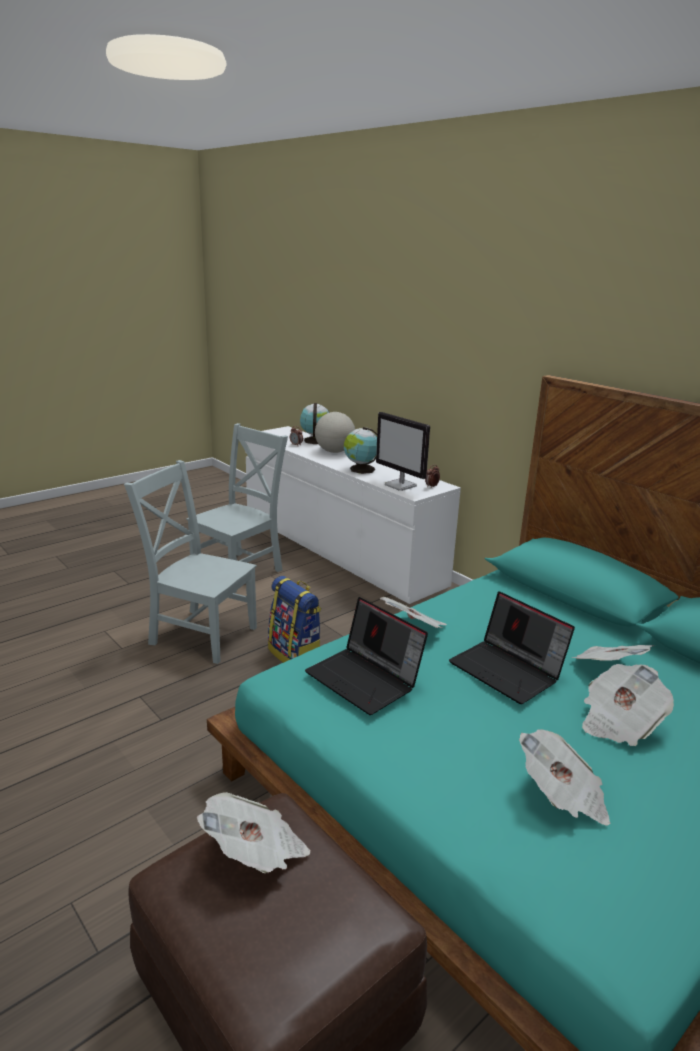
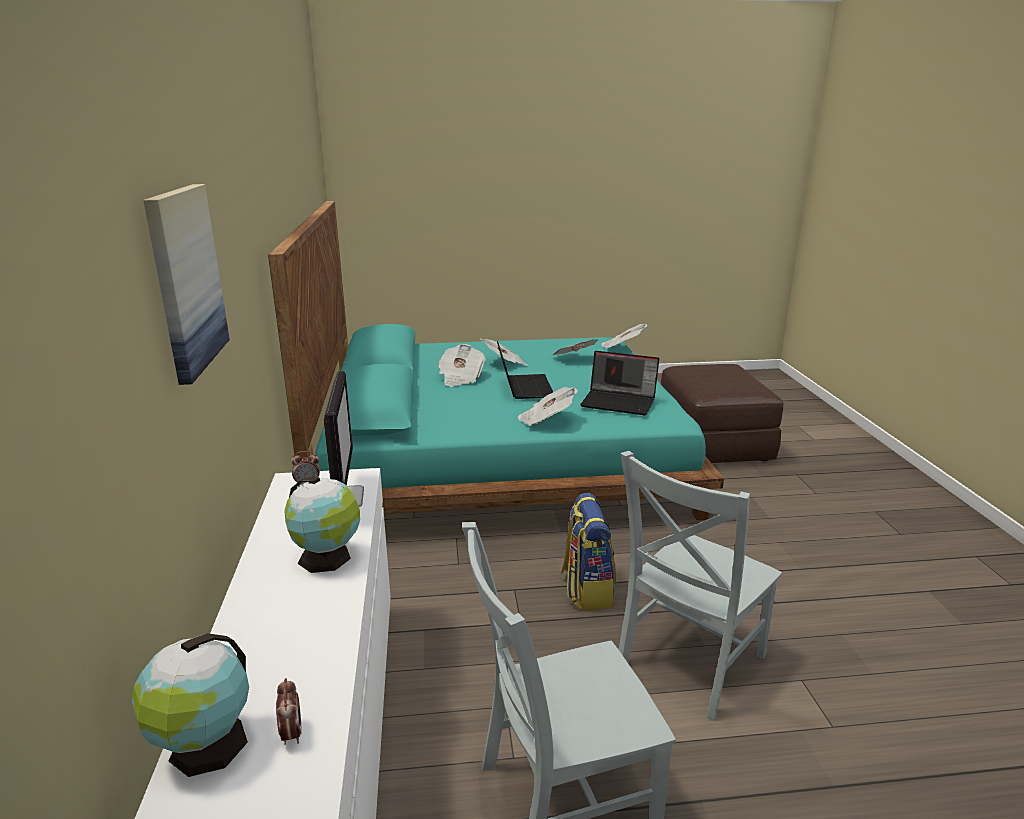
camera: 145 degrees left, 0 degrees up
grey chair [124,460,257,664] -> grey chair turned 75 degrees clockwise [619,451,782,721]
newspaper [197,792,310,874] -> newspaper moved to [601,324,647,349]
laptop [305,597,428,715] -> laptop turned 120 degrees clockwise [580,351,659,415]
globe [315,412,355,453] -> none
none -> picture [143,184,230,385]

